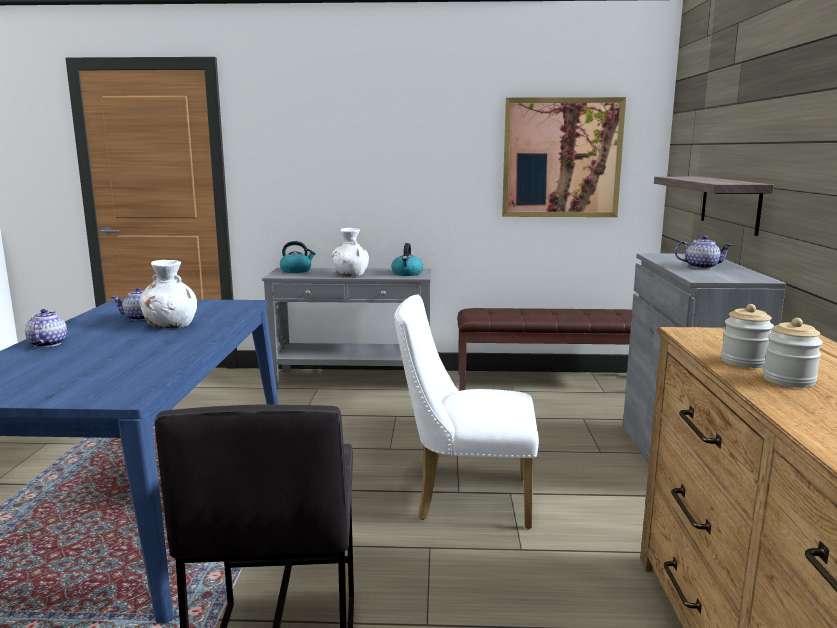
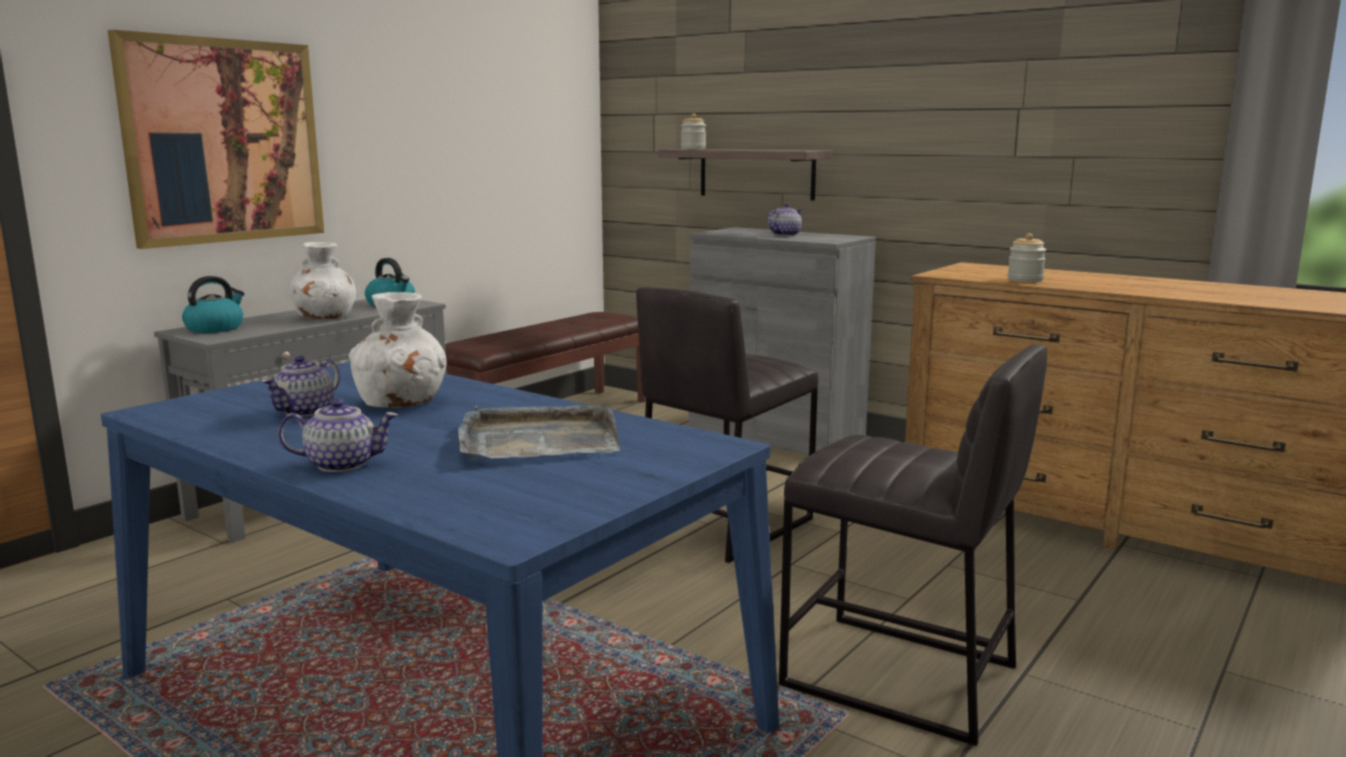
camera: 55 degrees left, 0 degrees up
teapot [25,309,67,348] -> teapot turned 150 degrees clockwise [278,399,398,472]
white chair [394,295,539,529] -> grey stool [636,287,818,563]
picture [502,97,626,217] -> picture moved to [108,30,324,249]
jar [763,318,823,388] -> jar moved to [681,114,706,149]
none -> grey tray [458,404,620,458]

